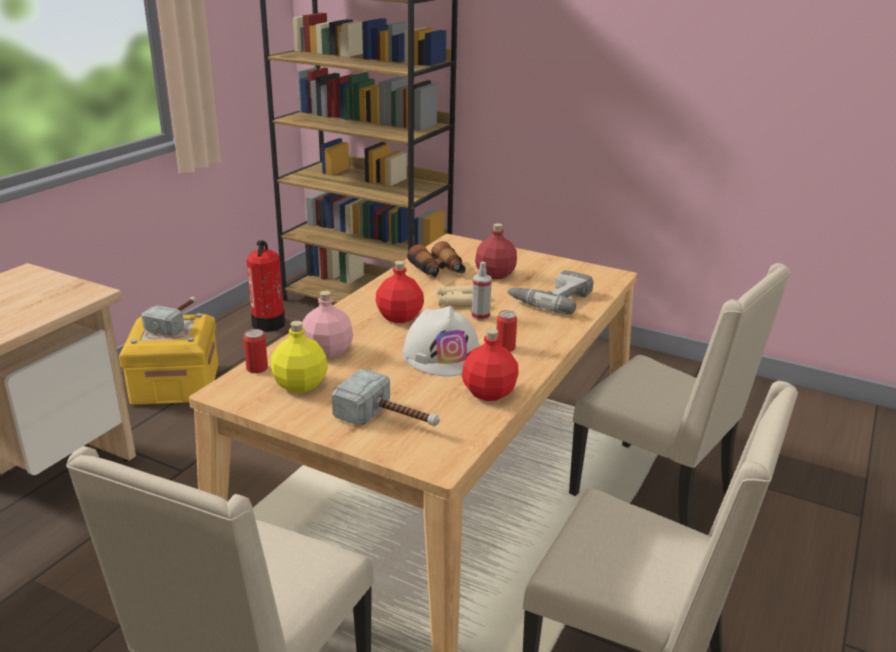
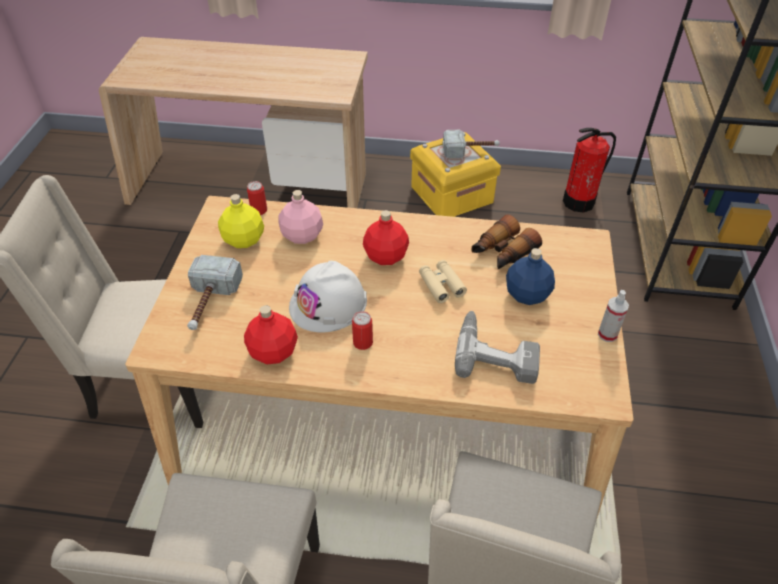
camera: 70 degrees right, 20 degrees up
spray bottle [472,262,492,321] -> spray bottle moved to [598,290,629,342]
red bottle [475,223,517,279] -> blue bottle [506,248,555,305]

